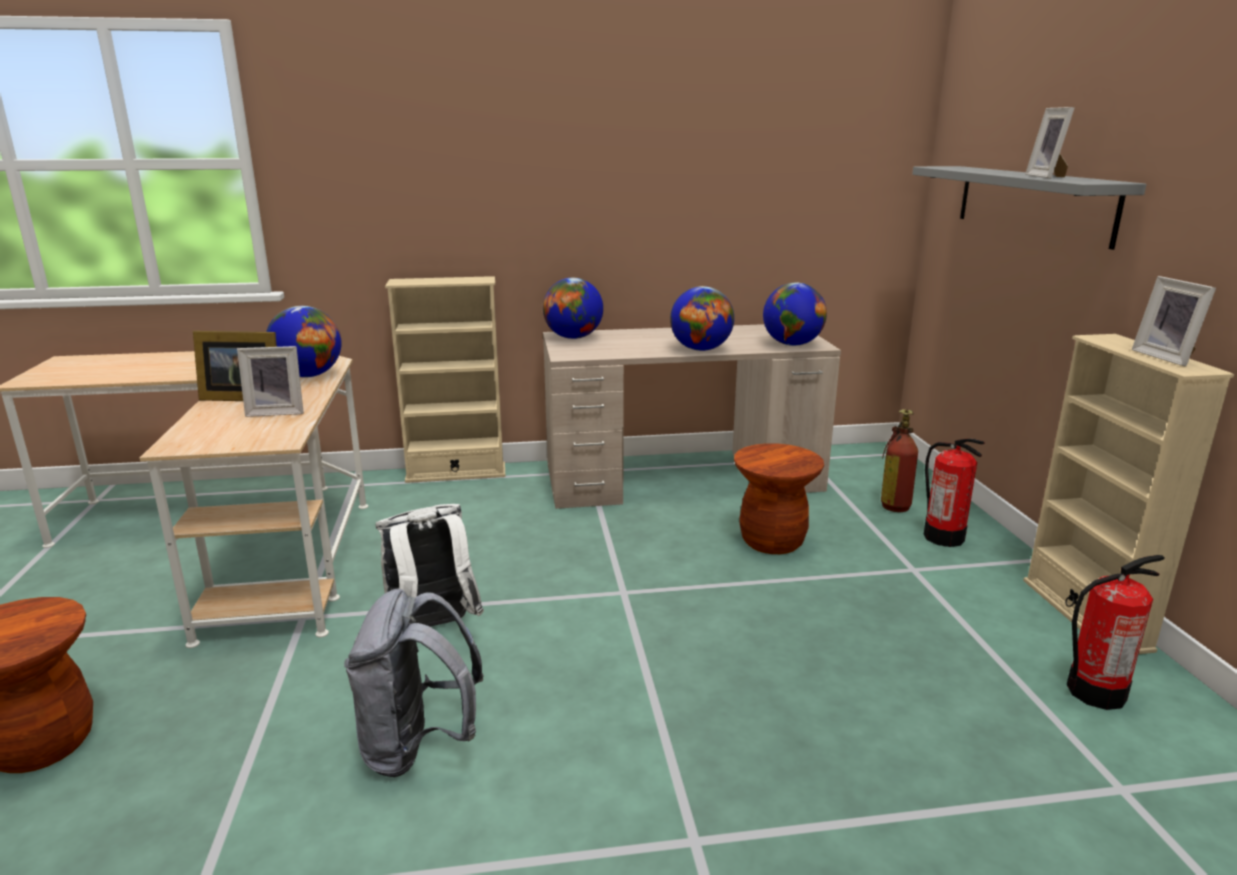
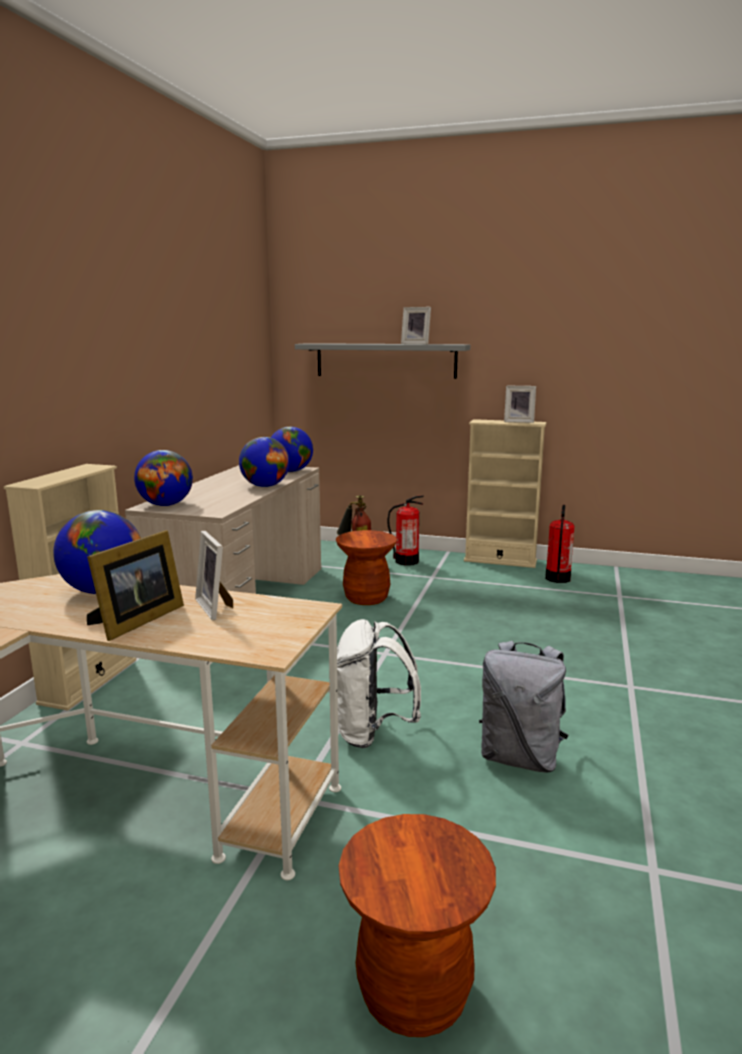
camera: 65 degrees left, 5 degrees down
picture frame [237,346,304,417] -> picture frame turned 135 degrees clockwise [195,531,233,620]

